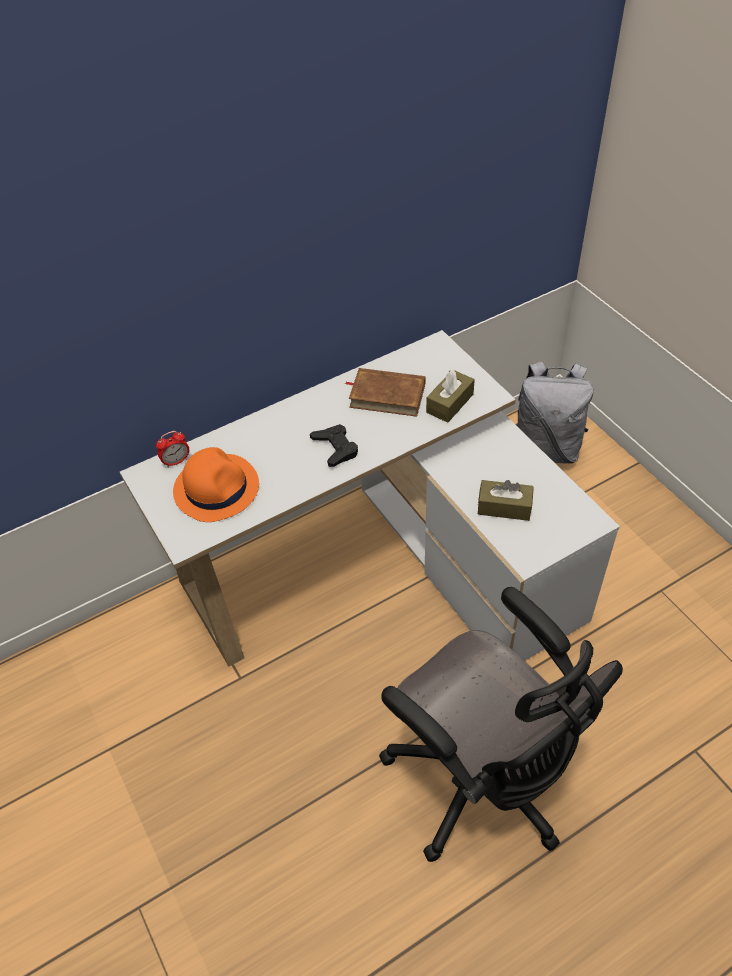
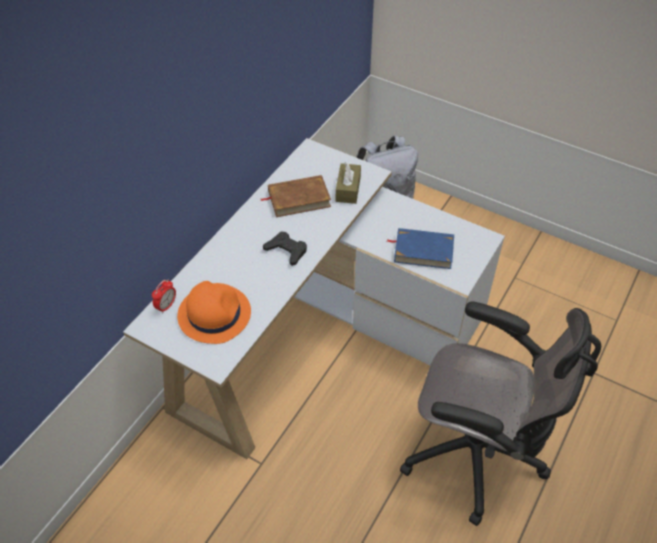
camera: 30 degrees left, 0 degrees up
brown tissue box [478,480,534,521] -> blue book [387,228,454,269]

